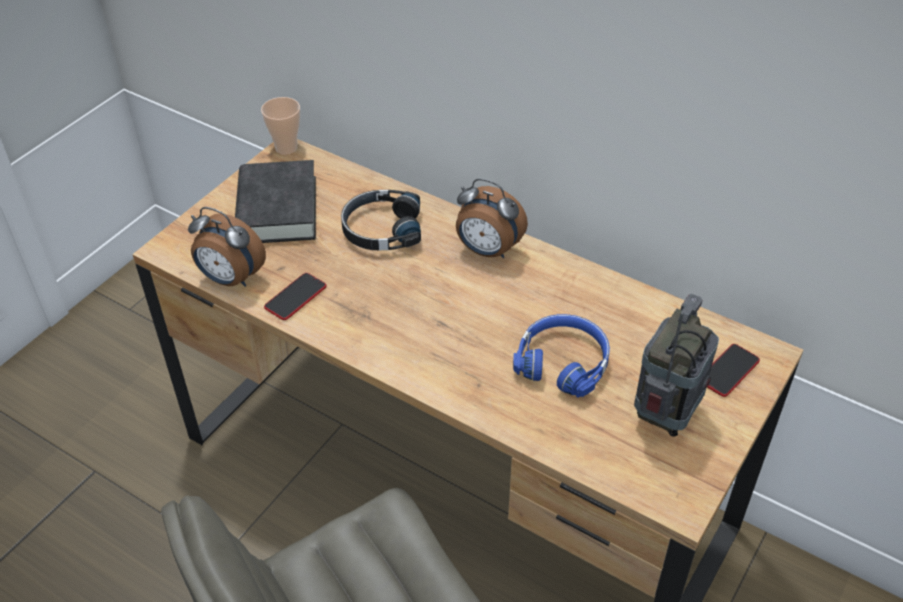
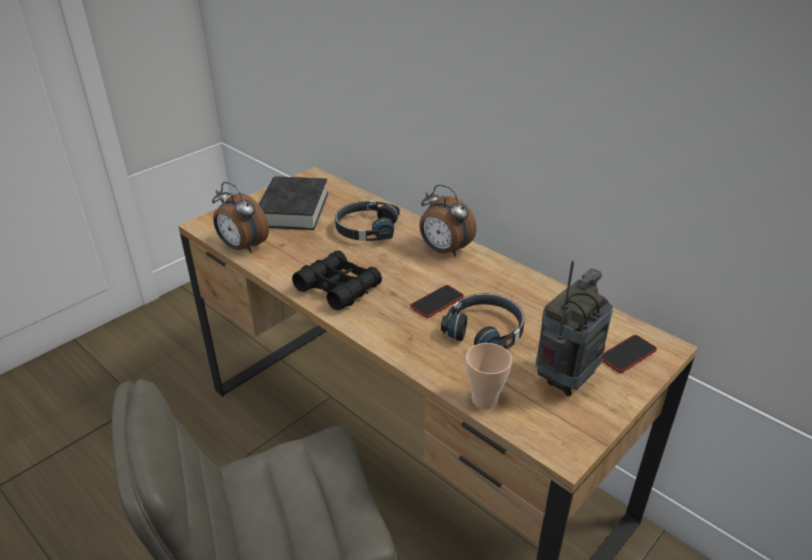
camera: 10 degrees right, 10 degrees down
cup [261,97,300,155] -> cup moved to [466,343,512,409]
phone [264,273,327,320] -> phone moved to [410,285,464,318]
blue headphones [513,314,610,398] -> black headphones [441,293,525,349]
none -> black binoculars [292,250,382,310]

